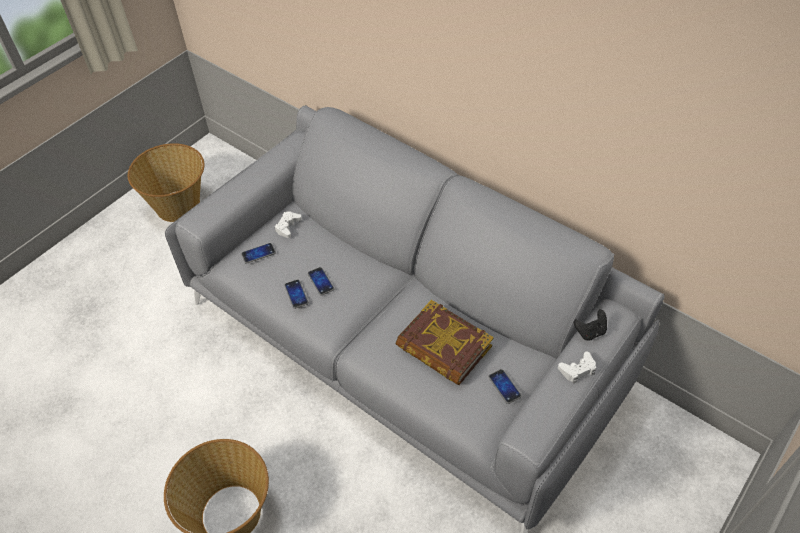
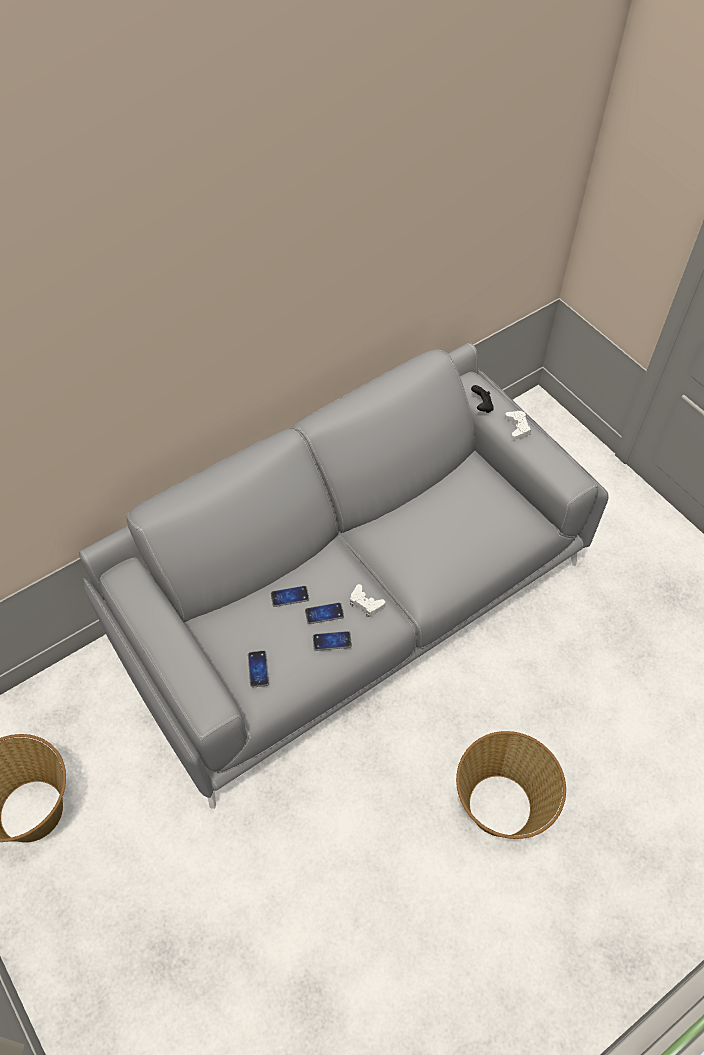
camera: 75 degrees left, 5 degrees up
white game controller [275,211,302,238] -> white game controller moved to [350,584,385,617]
book [396,300,494,385] -> none
phone [488,369,522,404] -> phone moved to [271,586,309,607]

